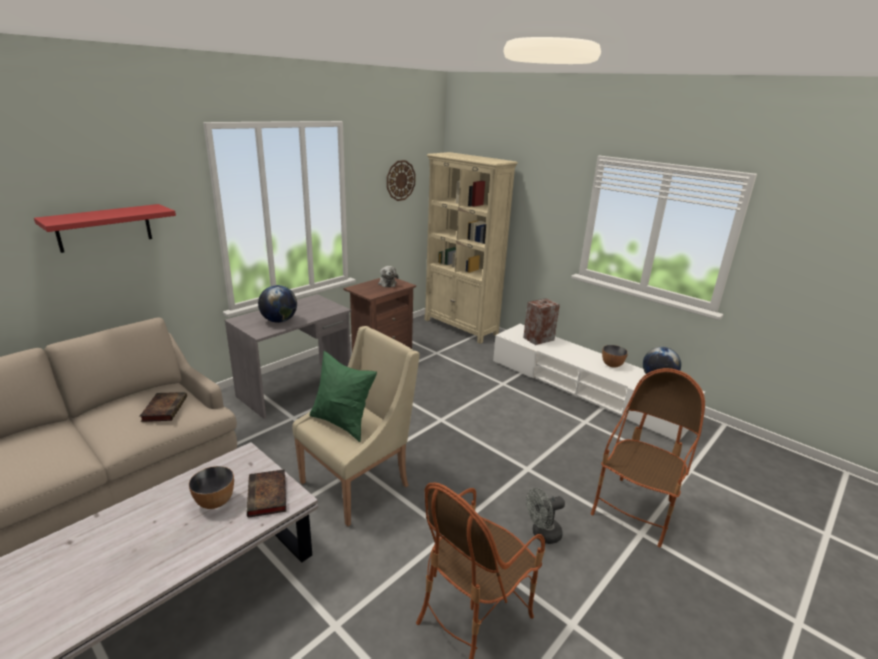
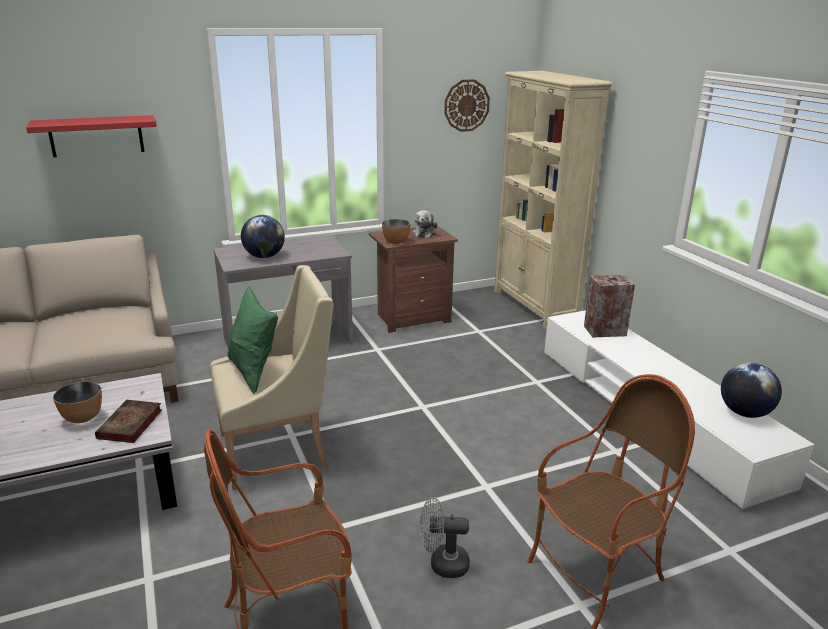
camera: 25 degrees right, 0 degrees up
book [140,392,187,422] -> none
bowl [602,345,628,368] -> bowl moved to [382,219,410,244]

